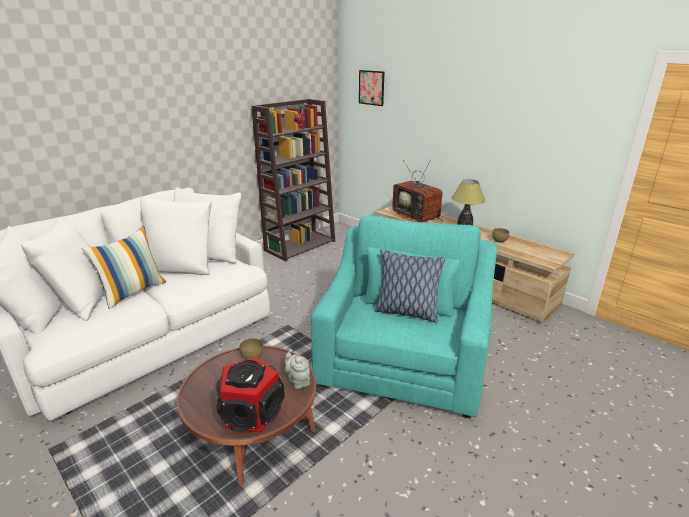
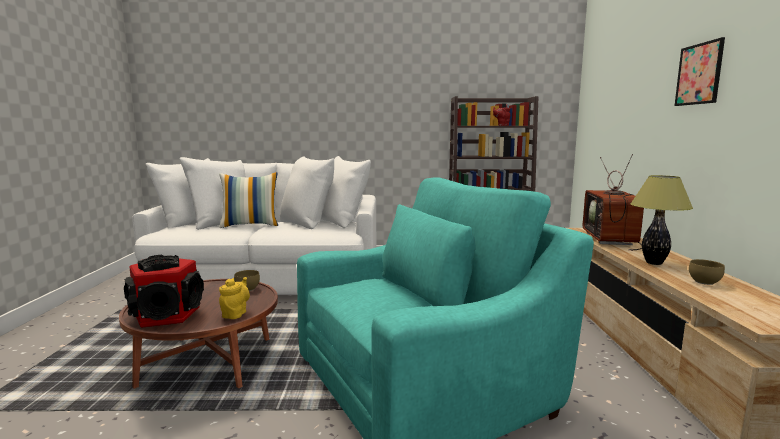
camera: 45 degrees right, 15 degrees down
grey teapot [285,349,310,389] -> yellow teapot [219,277,250,319]
picture [359,70,384,106] -> picture moved to [675,37,725,106]
pillow [375,250,445,323] -> none

